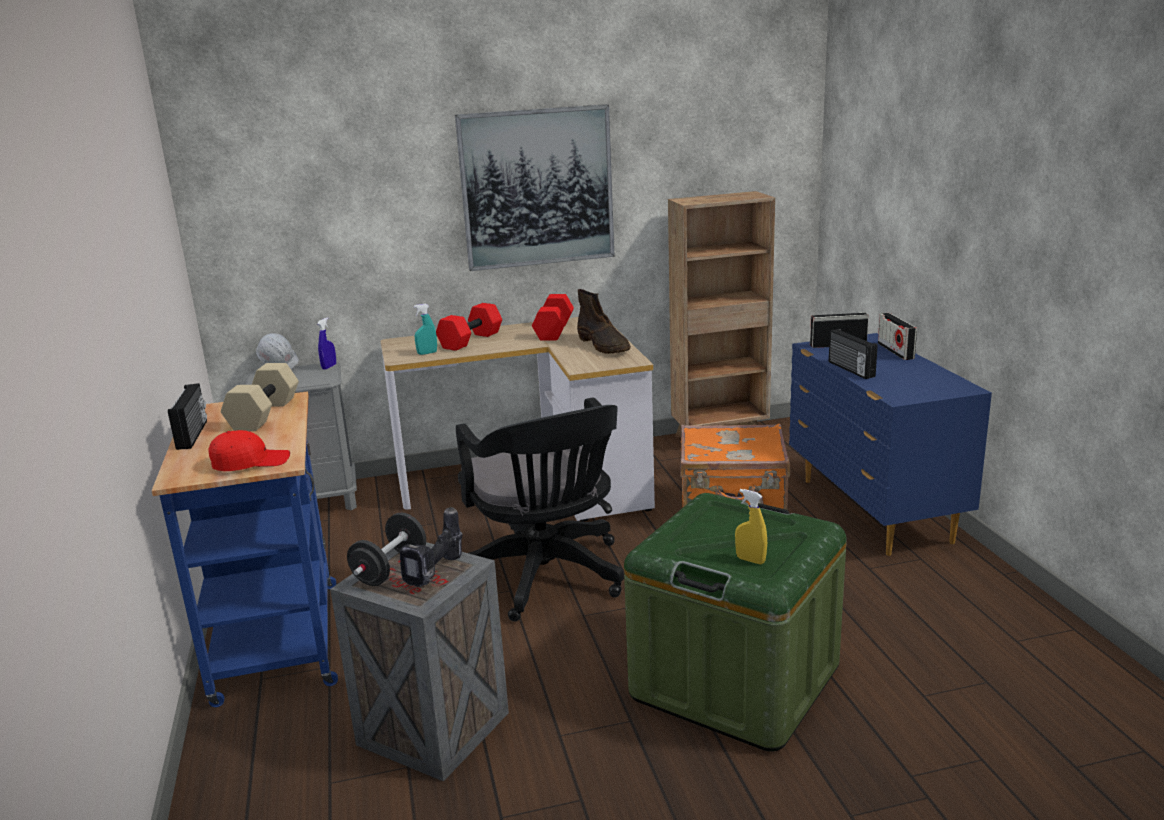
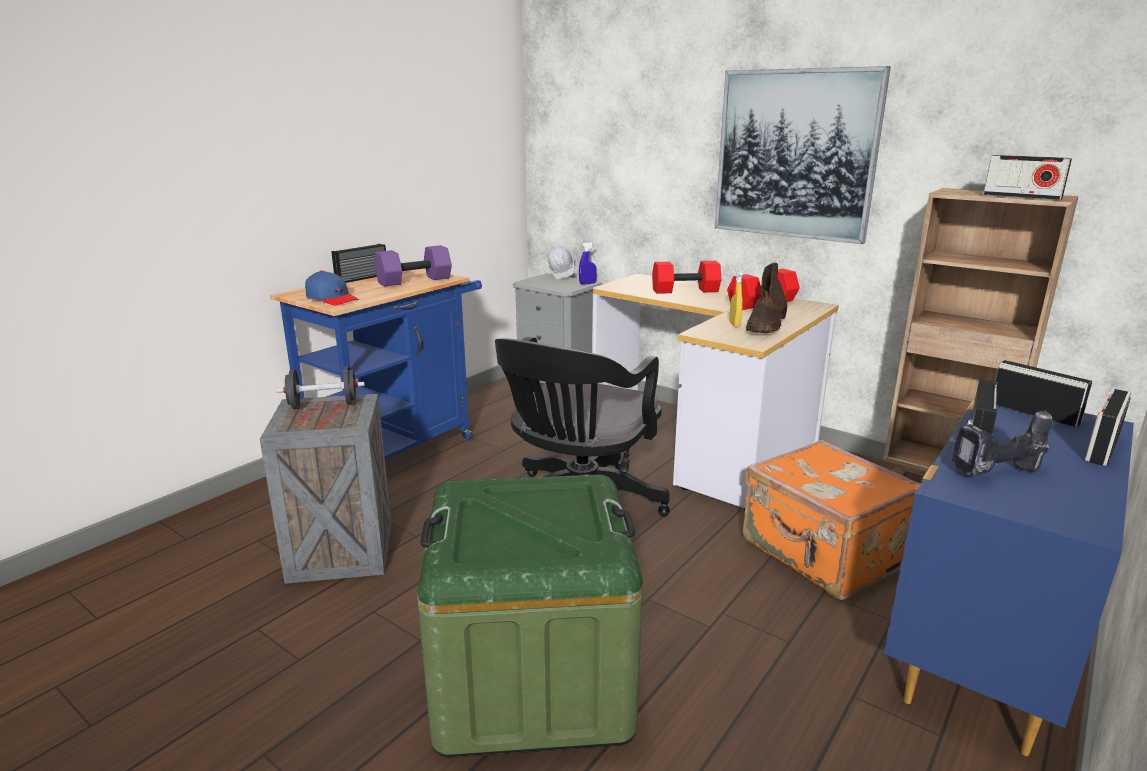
camera: 50 degrees right, 0 degrees up
red cap [209,430,290,471] -> blue cap [305,271,359,305]
beige dumbbell [221,363,299,431] -> purple dumbbell [374,245,452,287]
power drill [400,506,462,587] -> power drill moved to [952,410,1052,476]
turquoise spray bottle [414,304,437,355] -> none
yellow spray bottle [735,489,767,564] -> yellow spray bottle moved to [729,269,743,327]
none -> radio [983,155,1072,200]

